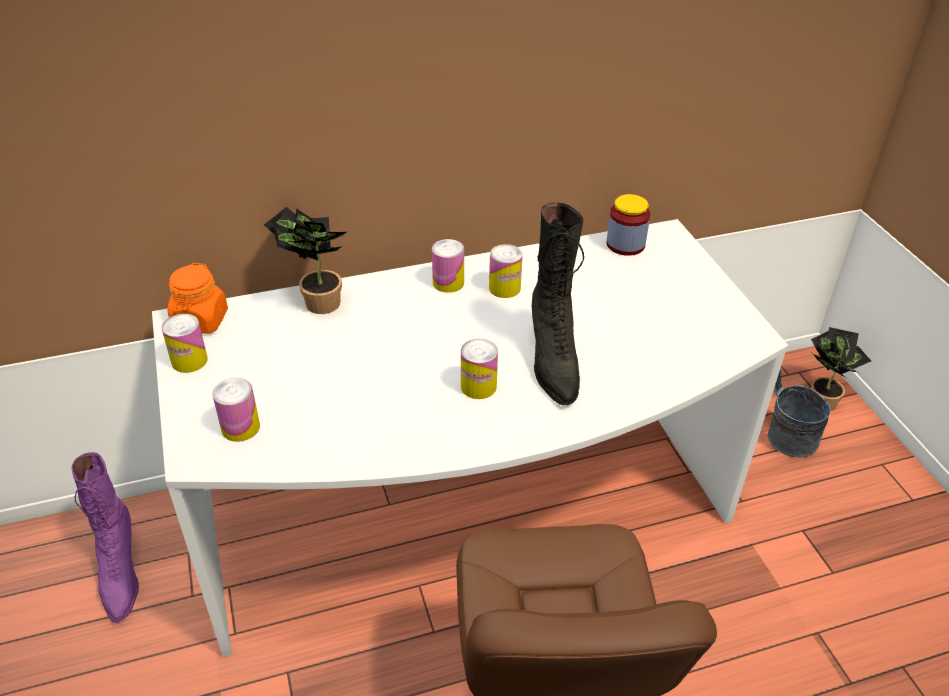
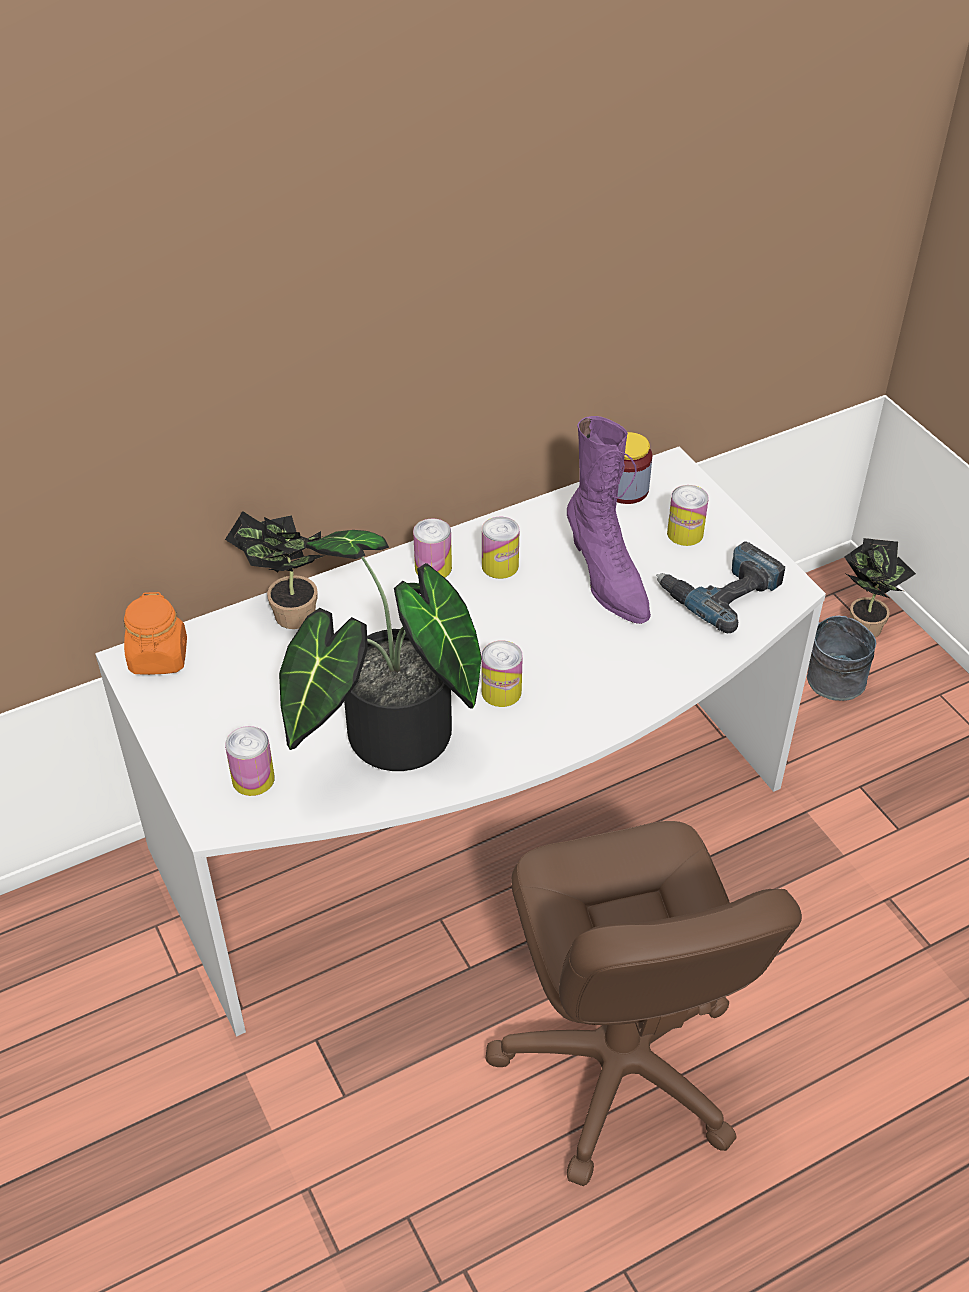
camera: 10 degrees left, 5 degrees up
purple boot [71,452,139,623] -> purple boot moved to [567,416,651,624]
can [162,314,208,373] -> can moved to [667,485,709,546]
black boot [532,202,584,406] -> none
none -> potted plant [279,530,482,771]
none -> power drill [656,542,785,633]

